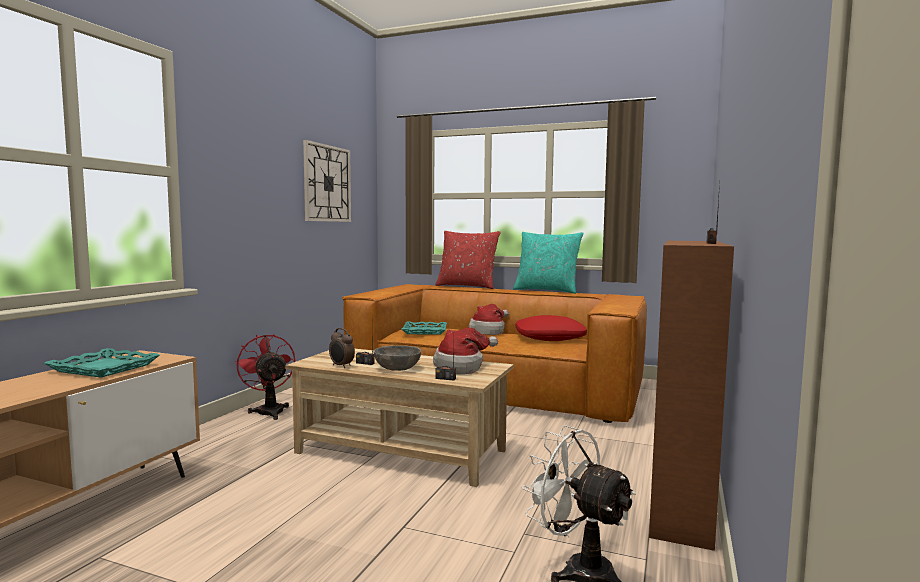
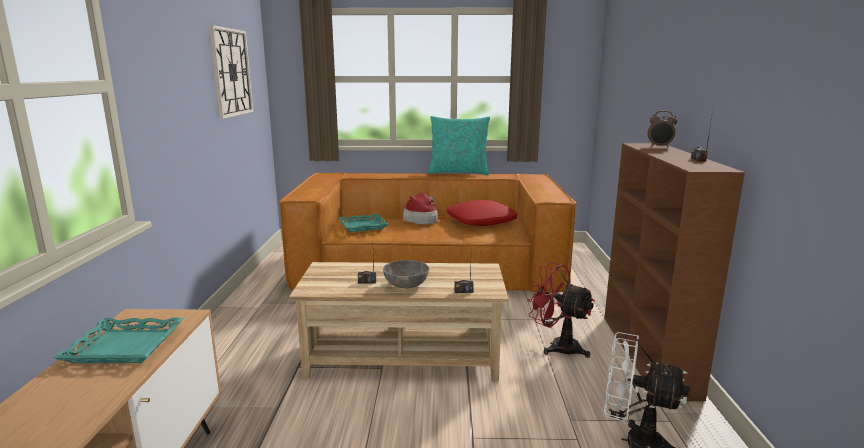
camera: 20 degrees left, 10 degrees up
red fan [235,334,295,420] -> red fan moved to [528,262,595,358]
alarm clock [329,328,355,368] -> alarm clock moved to [648,111,677,148]
hat [433,327,498,375] -> none
red pillow [435,231,501,289] -> none

